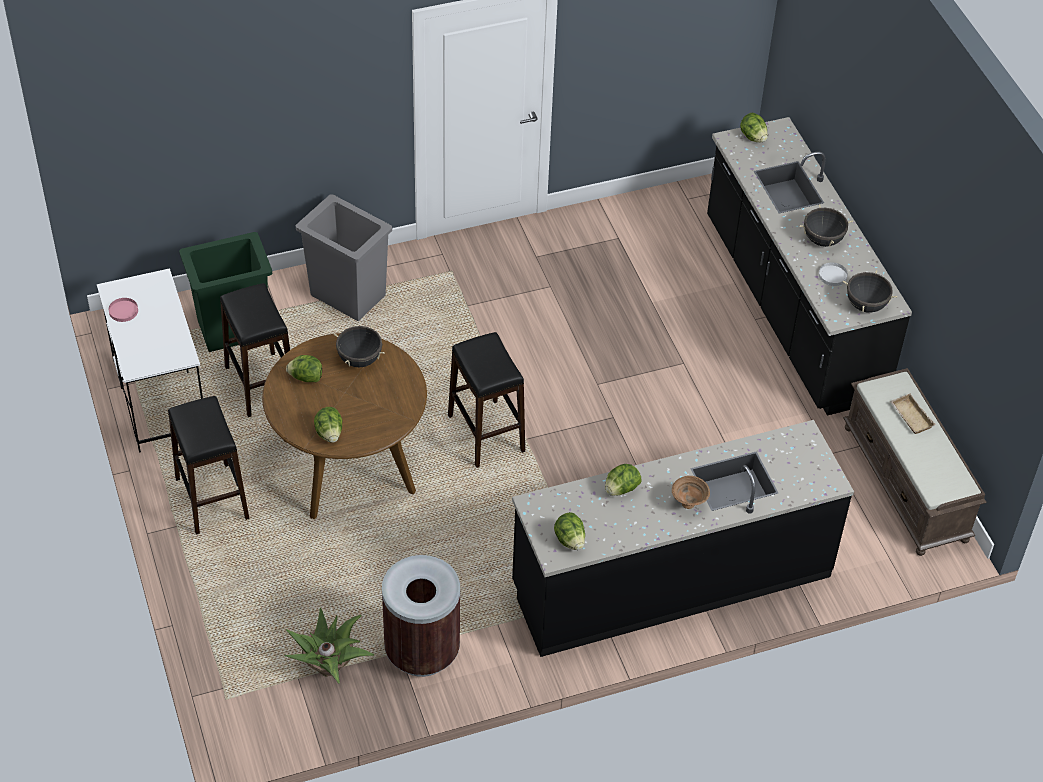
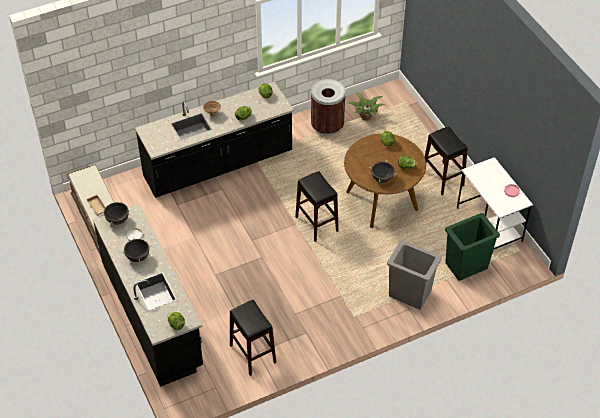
camera: 175 degrees right, 0 degrees up
black stool [220,283,290,417] -> black stool moved to [230,300,276,376]

